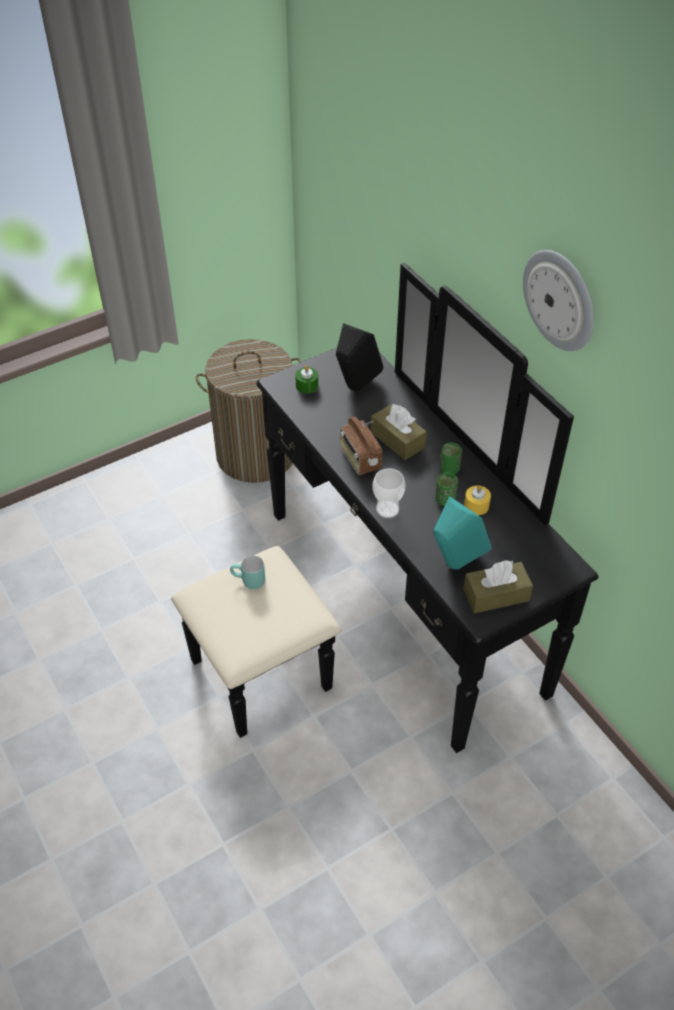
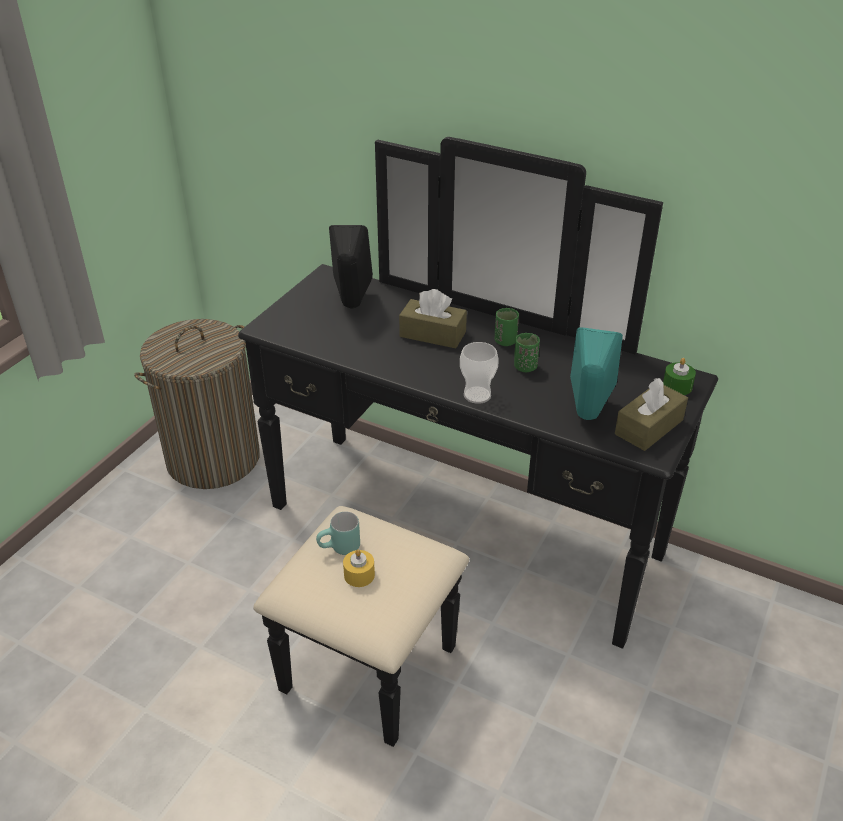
camera: 30 degrees left, 10 degrees down
green candle [295,365,318,394] -> green candle moved to [663,358,696,395]
radio [340,417,382,475] -> none
yellow candle [464,485,491,515] -> yellow candle moved to [343,549,375,587]
wall clock [523,250,594,351] -> none

